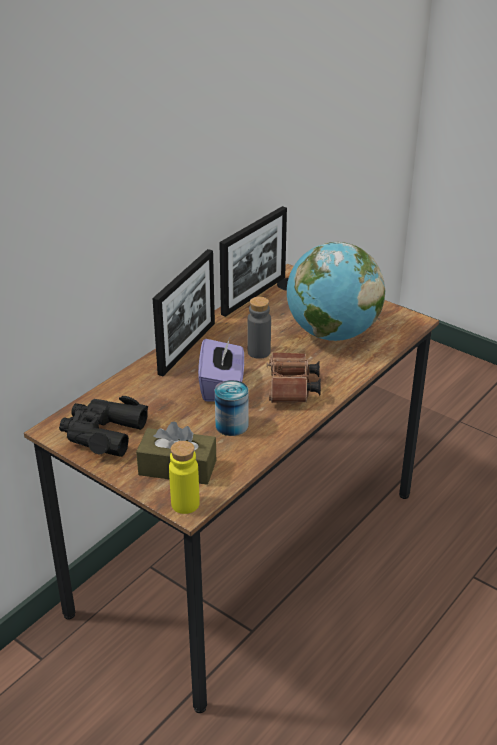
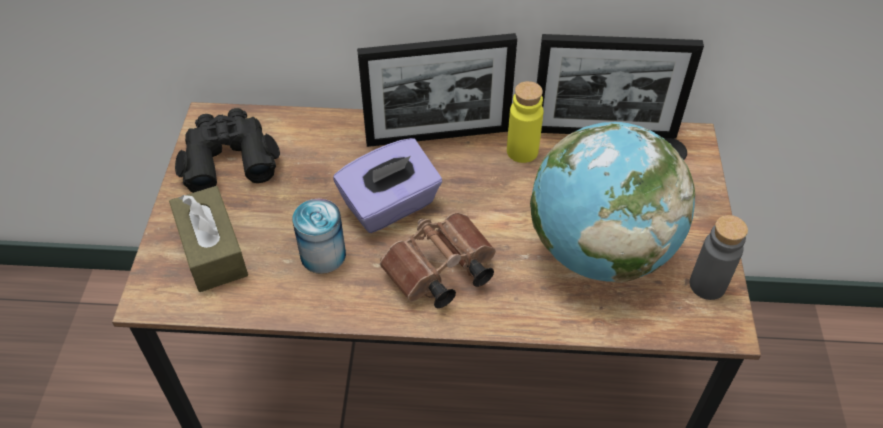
camera: 55 degrees right, 15 degrees up
yellow bottle [169,441,200,514] -> yellow bottle moved to [507,81,543,163]
grey bottle [247,297,271,359] -> grey bottle moved to [690,215,748,300]

